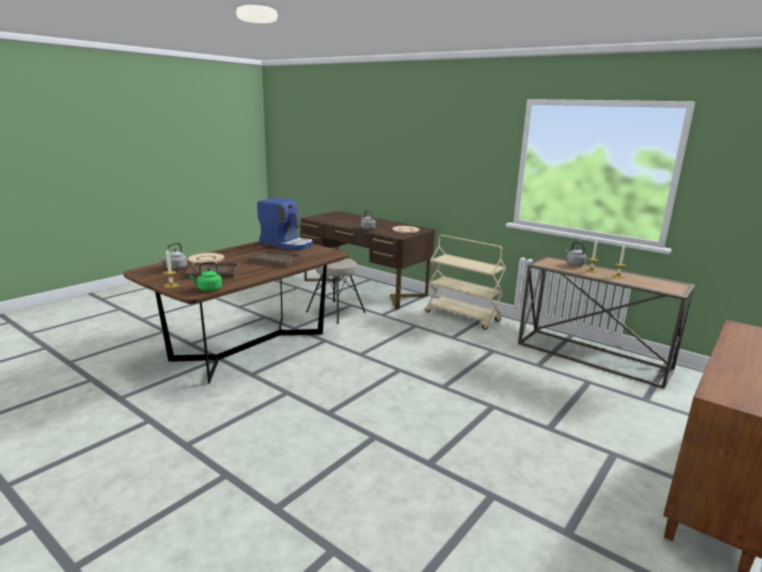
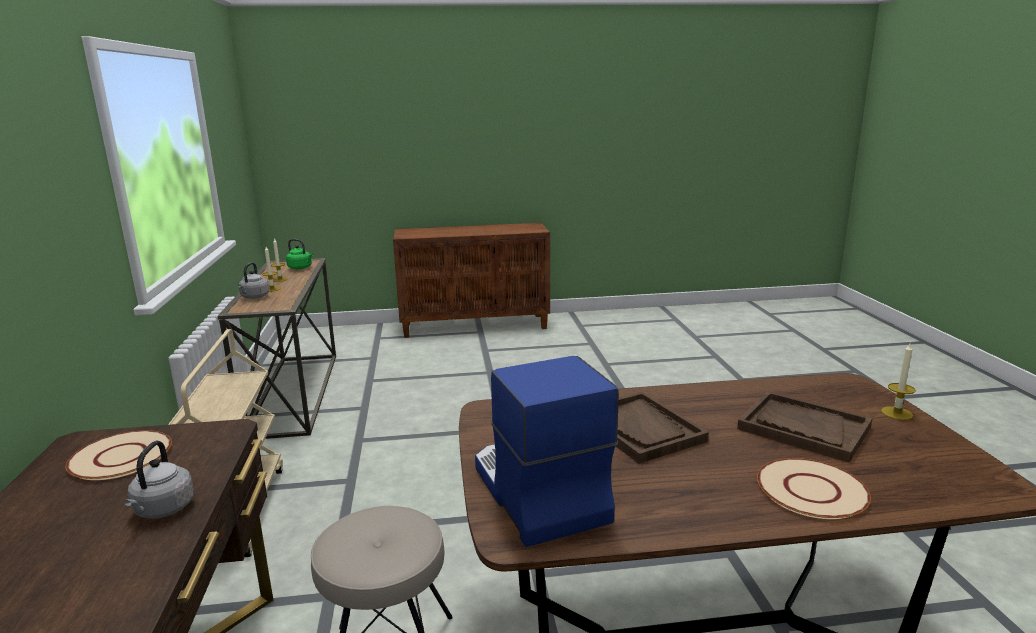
camera: 135 degrees left, 0 degrees up
grey kettle [159,243,188,270] -> none
green kettle [189,261,222,291] -> green kettle moved to [286,239,313,269]

